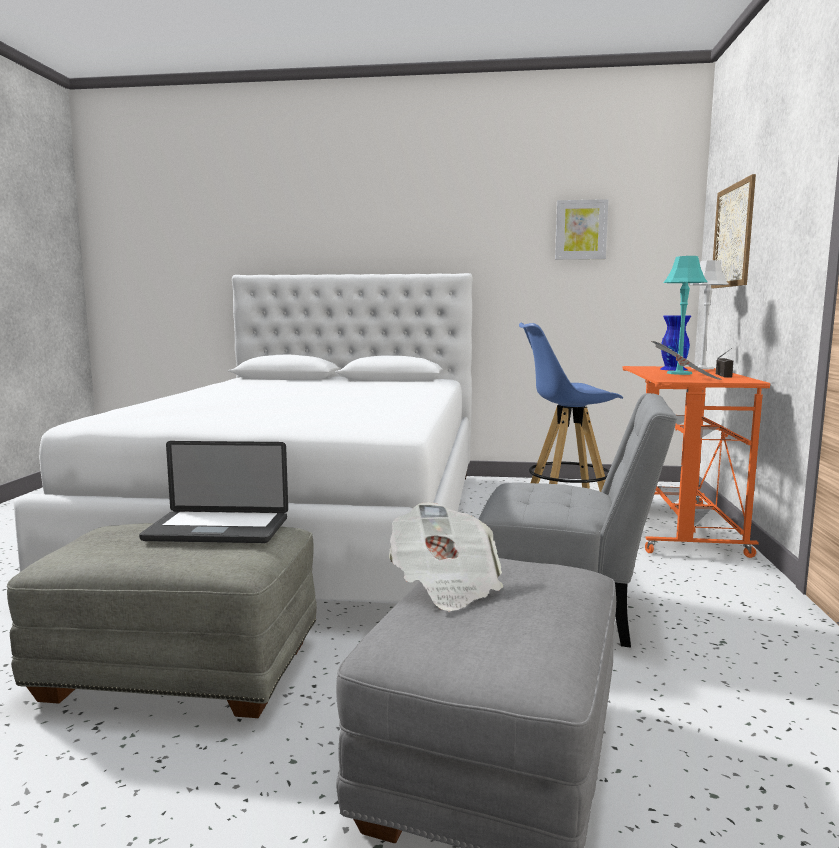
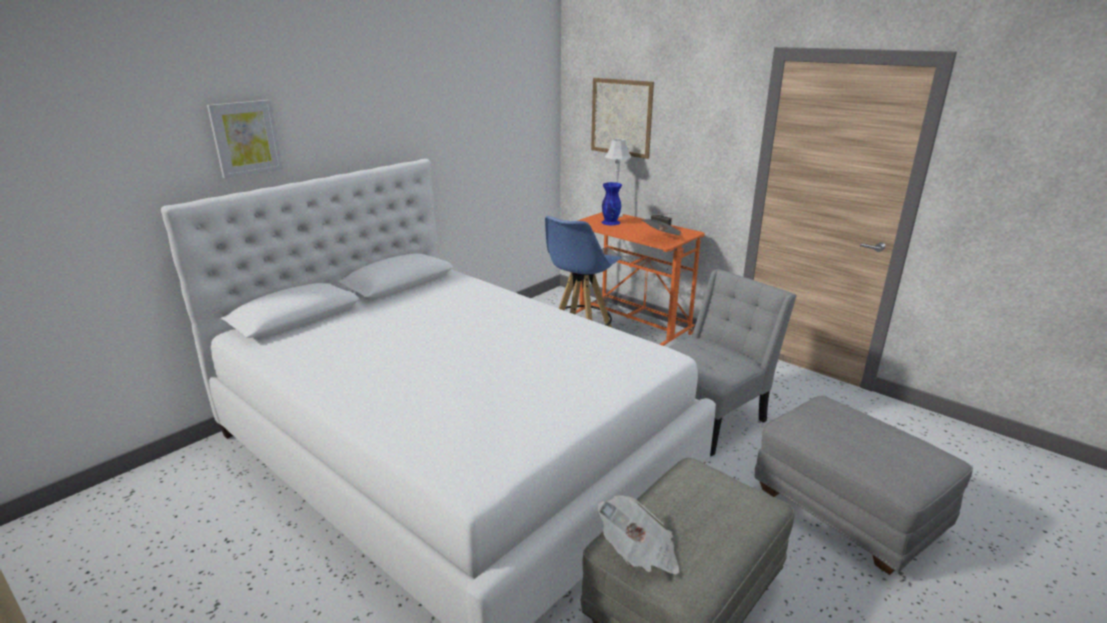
camera: 55 degrees left, 15 degrees up
laptop [139,441,288,543] -> none
newspaper [388,502,503,611] -> newspaper moved to [598,495,680,574]
picture [555,199,609,260] -> picture moved to [207,100,283,178]
turquoise table lamp [663,256,708,375] -> none

